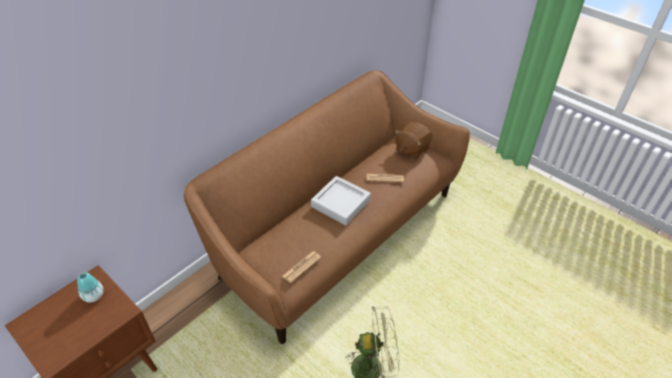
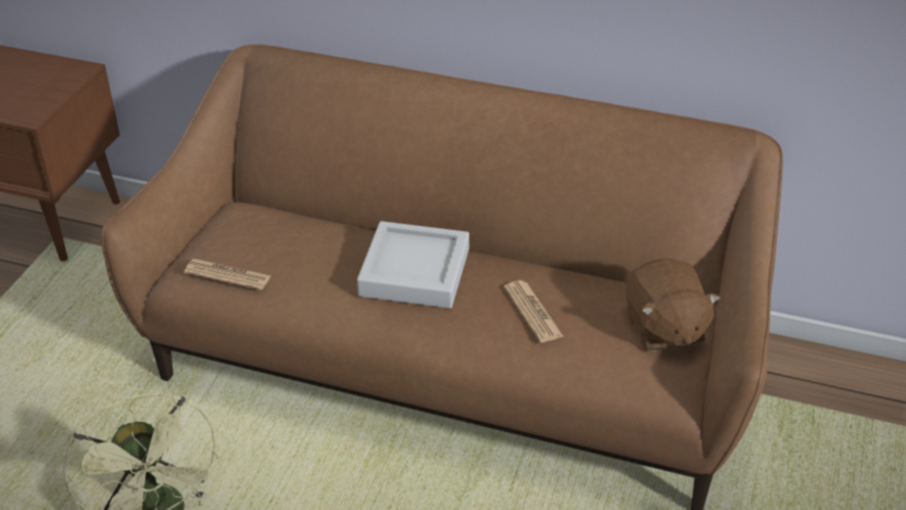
camera: 65 degrees right, 5 degrees down
vase [77,272,103,302] -> none
brown plush toy [395,122,433,160] -> brown plush toy turned 120 degrees counterclockwise [625,259,720,352]

